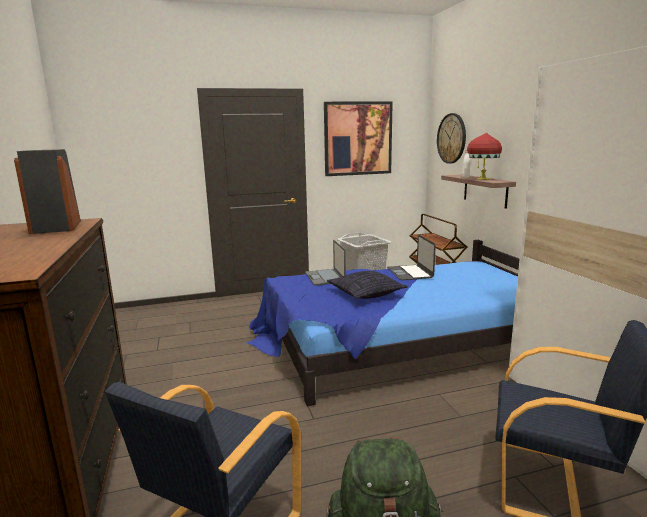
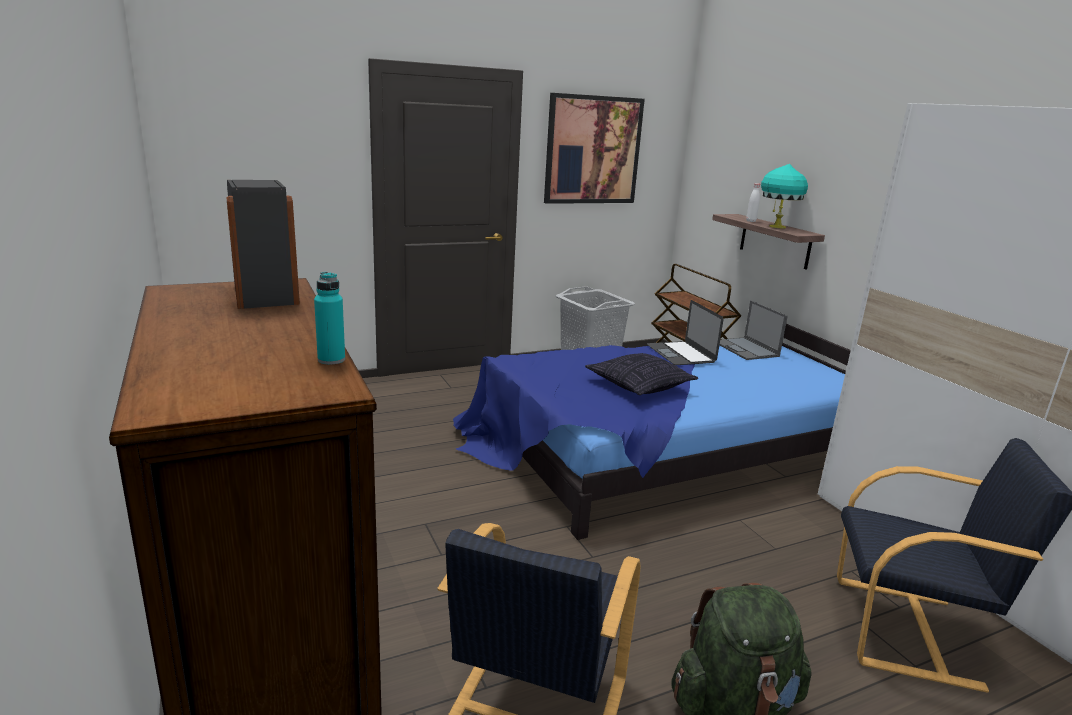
camera: 10 degrees left, 5 degrees up
laptop [305,240,346,286] -> laptop moved to [720,300,788,360]
wall clock [437,113,466,164] -> none
red table lamp [467,133,502,180] -> turquoise table lamp [761,164,808,229]
none -> turquoise bottle [314,272,345,365]

